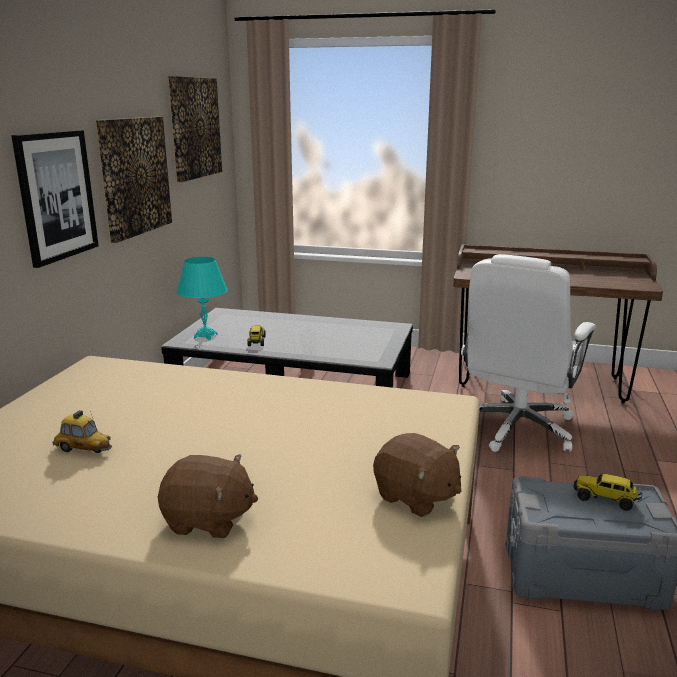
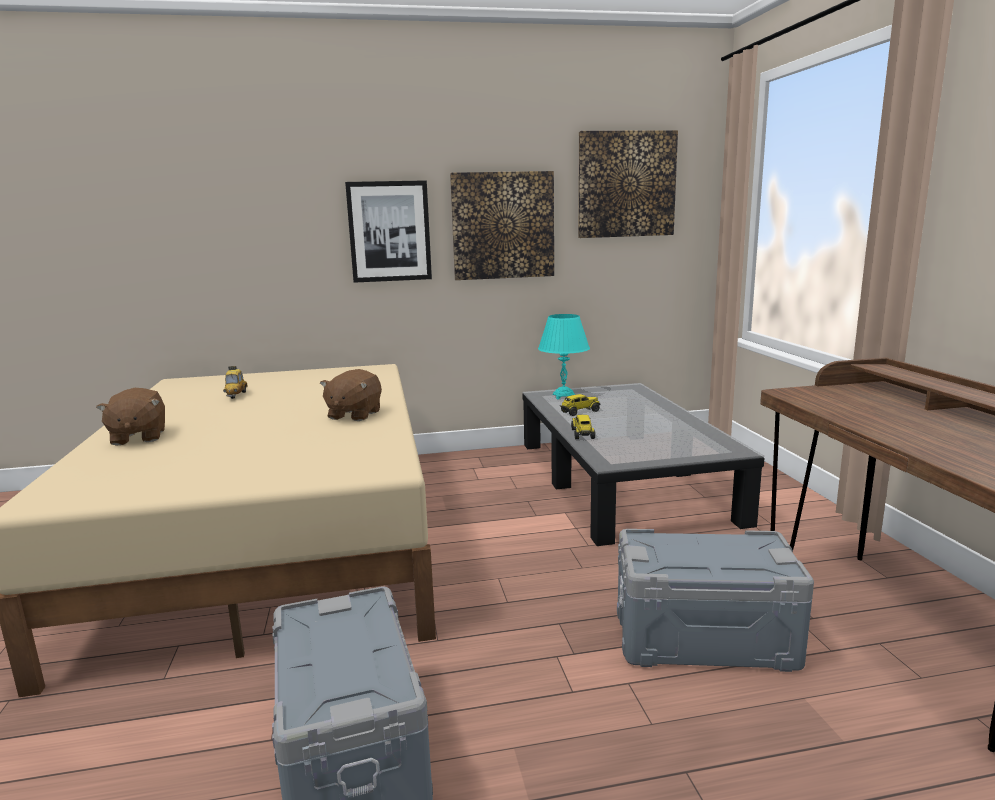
camera: 65 degrees right, 5 degrees down
brown plush toy [373,433,462,517] -> brown plush toy moved to [320,369,382,421]
white office chair [461,254,596,452] -> grey storage box [617,529,814,672]
toy truck [573,474,642,511] -> toy truck moved to [571,415,595,439]

